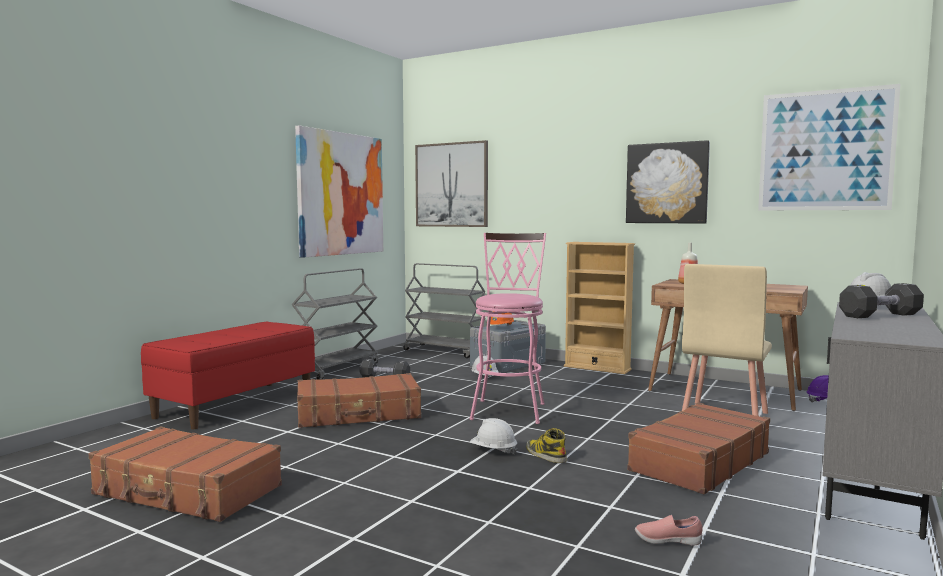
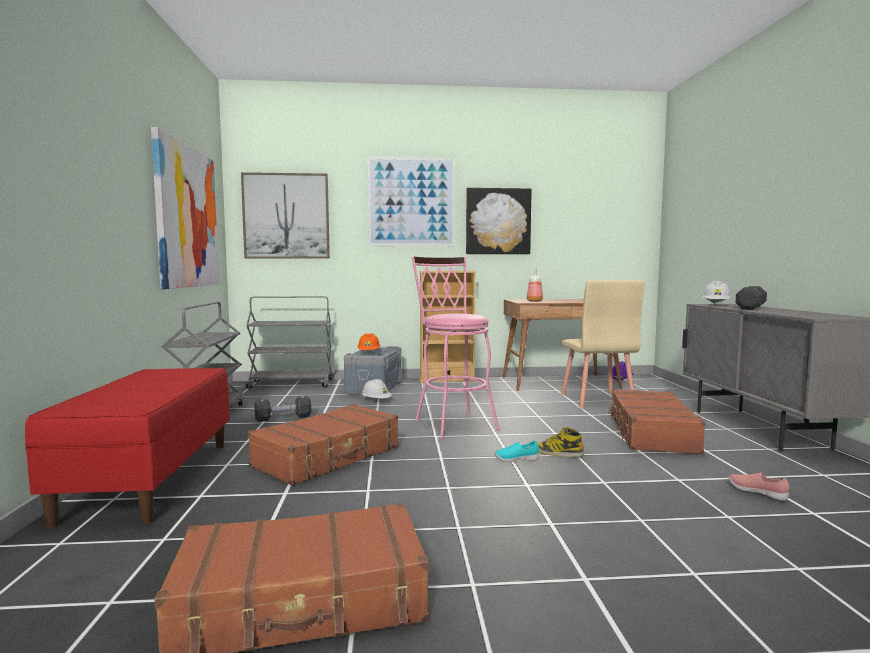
camera: 35 degrees left, 0 degrees up
white hard hat [470,418,518,455] -> turquoise shoe [494,441,539,462]
pink shoe [635,515,703,545] -> pink shoe turned 75 degrees clockwise [729,472,790,501]
picture [758,84,900,210] -> picture moved to [367,156,455,246]

